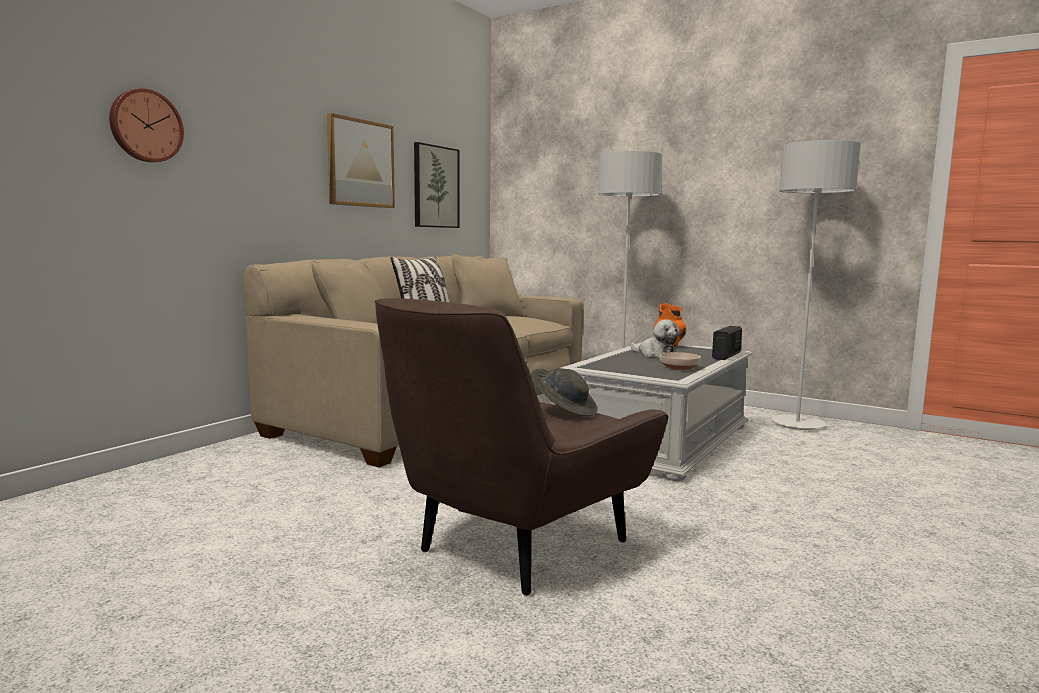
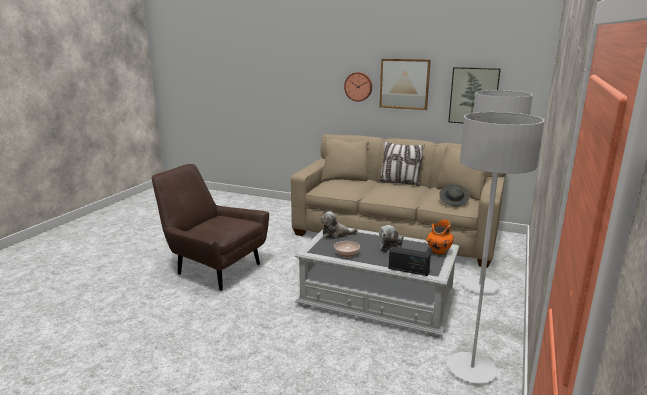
camera: 80 degrees right, 10 degrees up
wall clock [109,88,184,162] -> wall clock moved to [344,72,372,102]
grey hat [531,368,598,416] -> grey hat moved to [439,184,470,206]
none -> plush toy [320,211,358,239]

